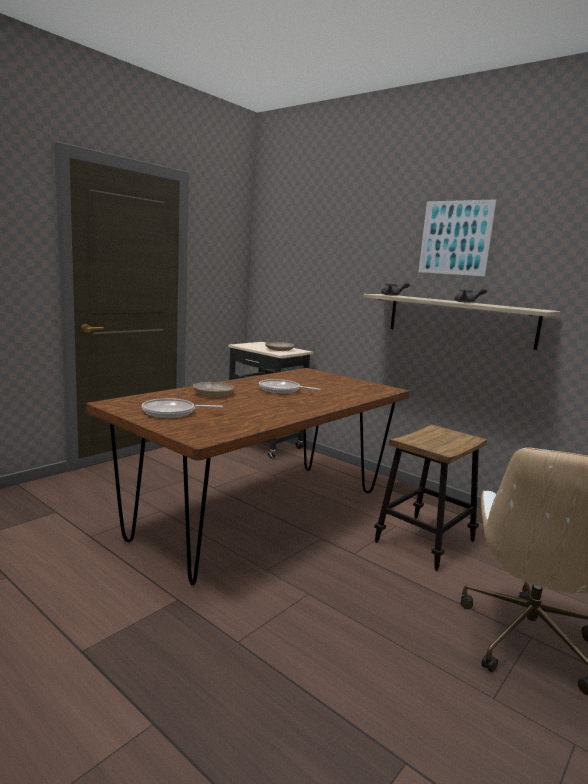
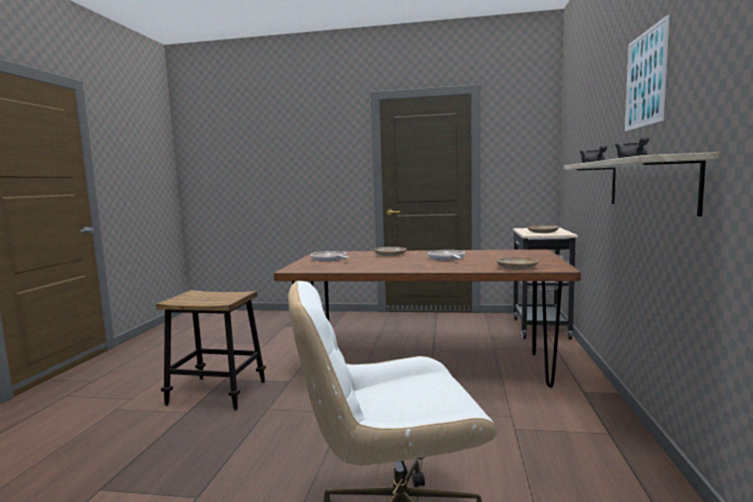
camera: 60 degrees right, 5 degrees down
stool [374,424,487,571] -> stool moved to [156,290,266,411]
none -> beige plate [497,257,538,270]

